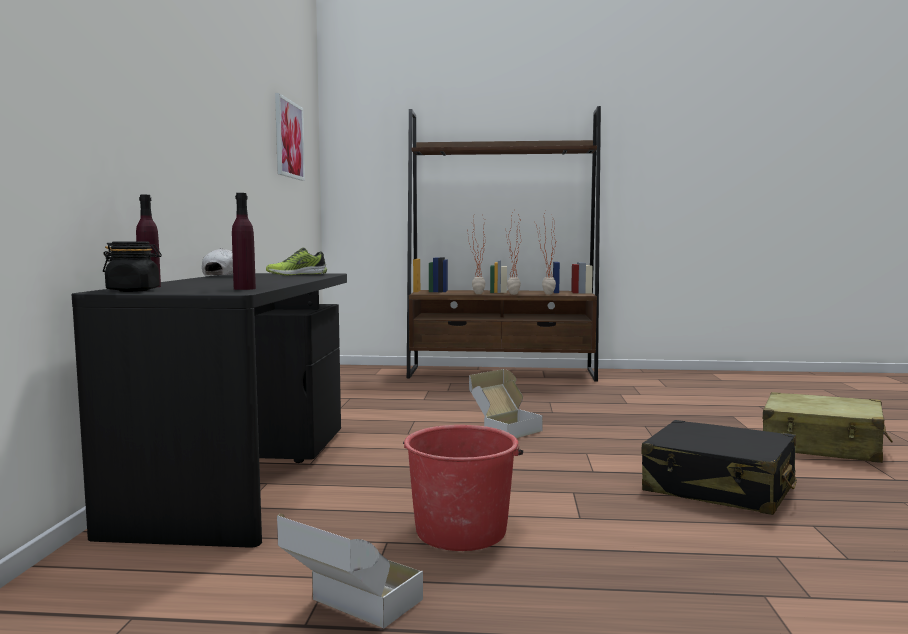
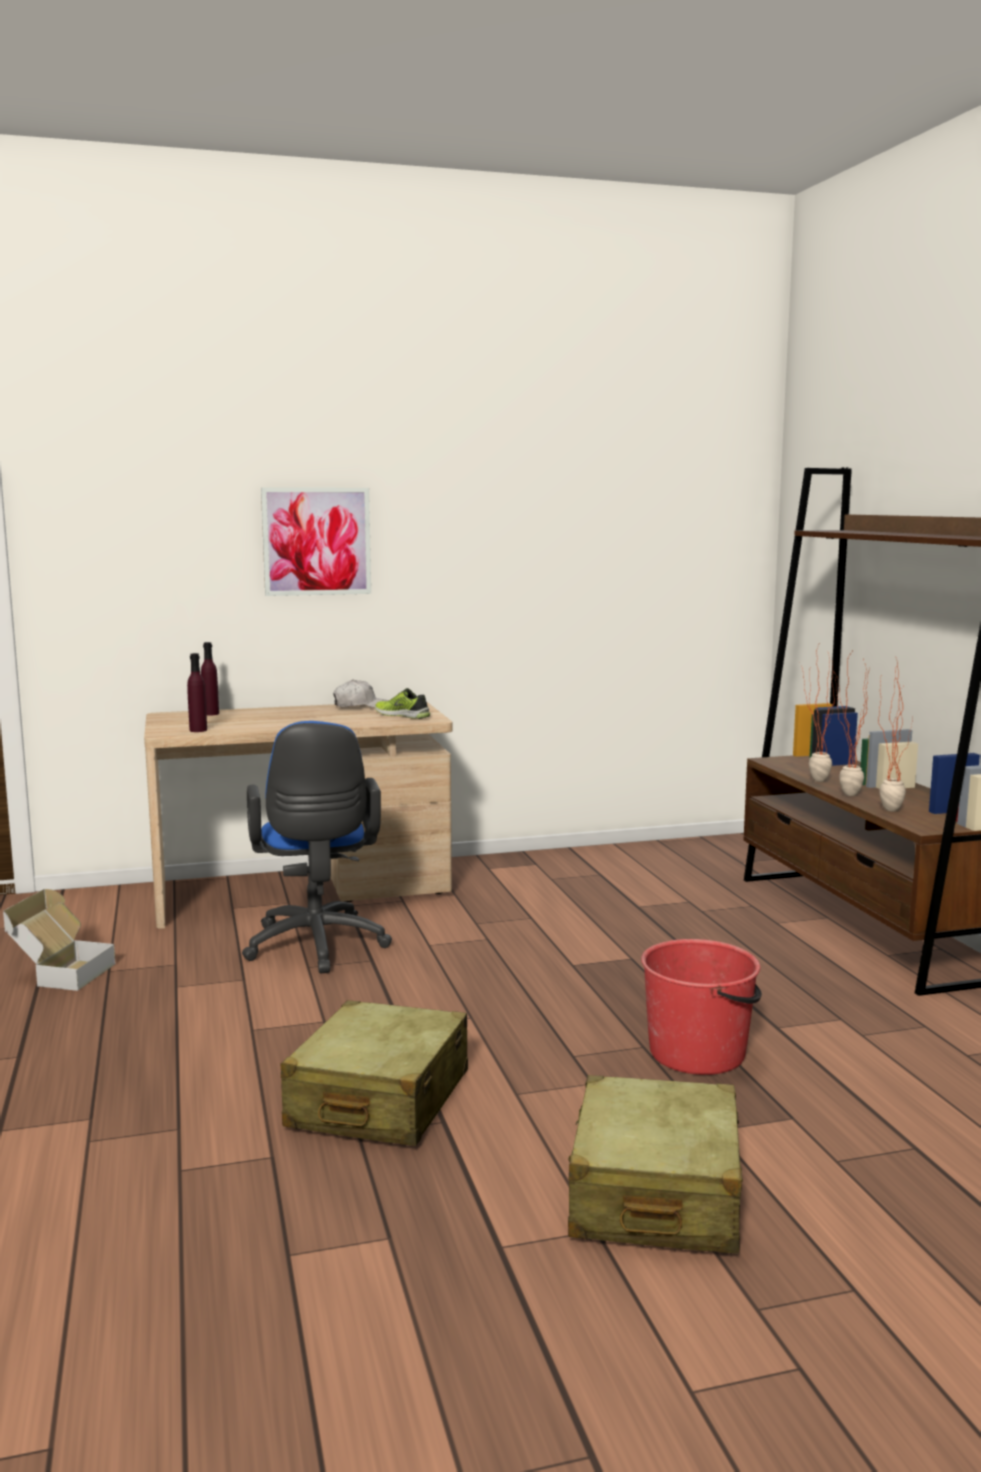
camera: 70 degrees right, 5 degrees up
black desk [72,273,347,547] -> beige desk [144,701,452,929]
black jar [103,241,162,292] -> none
picture [275,93,305,181] -> picture moved to [261,487,371,596]
red bucket [403,425,523,551] -> red bucket moved to [641,939,762,1075]
cardboard box [469,369,543,438] -> none
black suitcase [642,420,797,515] -> beige suitcase [281,1000,468,1146]
none -> blue office chair [242,721,392,973]

